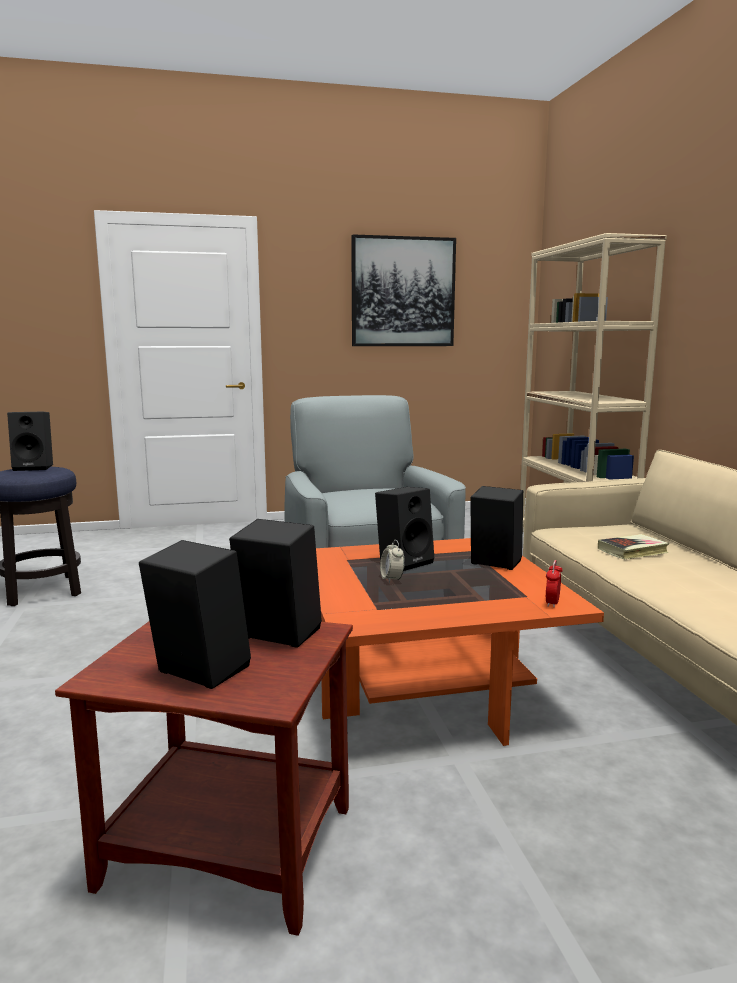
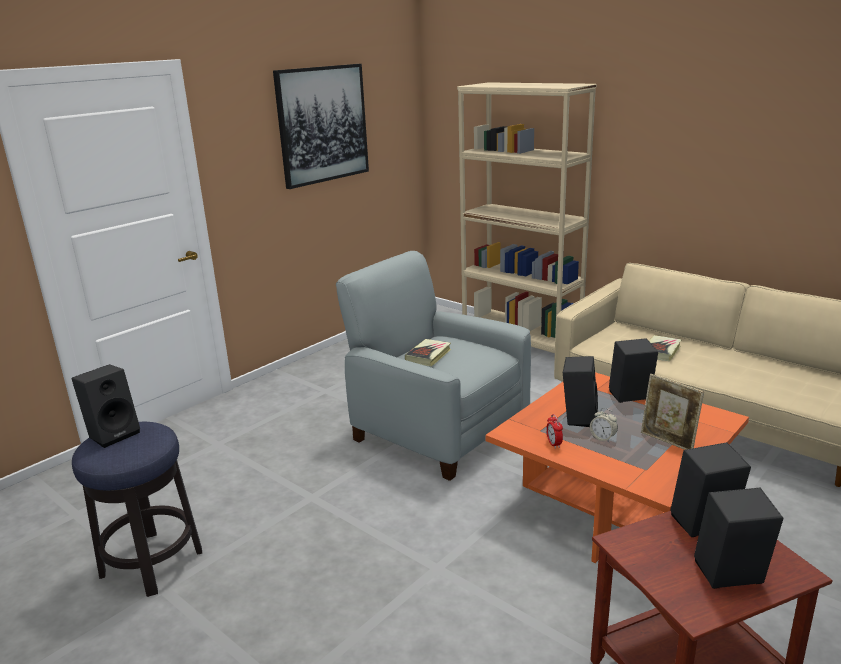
camera: 35 degrees left, 10 degrees up
alarm clock [546,560,563,608] -> alarm clock moved to [546,414,563,449]
none -> book [405,339,451,367]
none -> picture frame [641,374,704,450]

